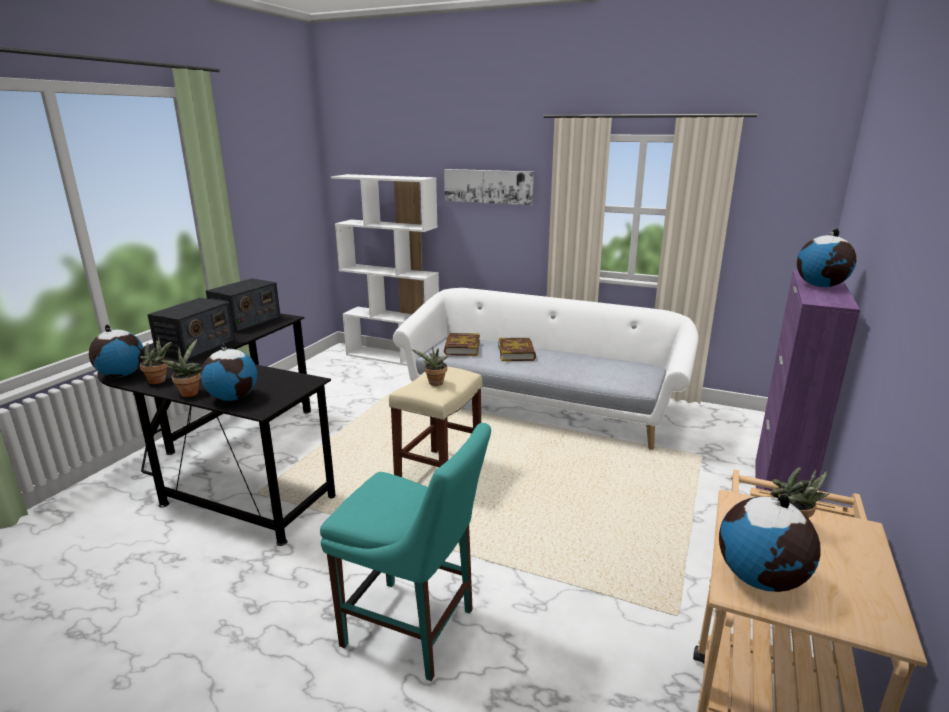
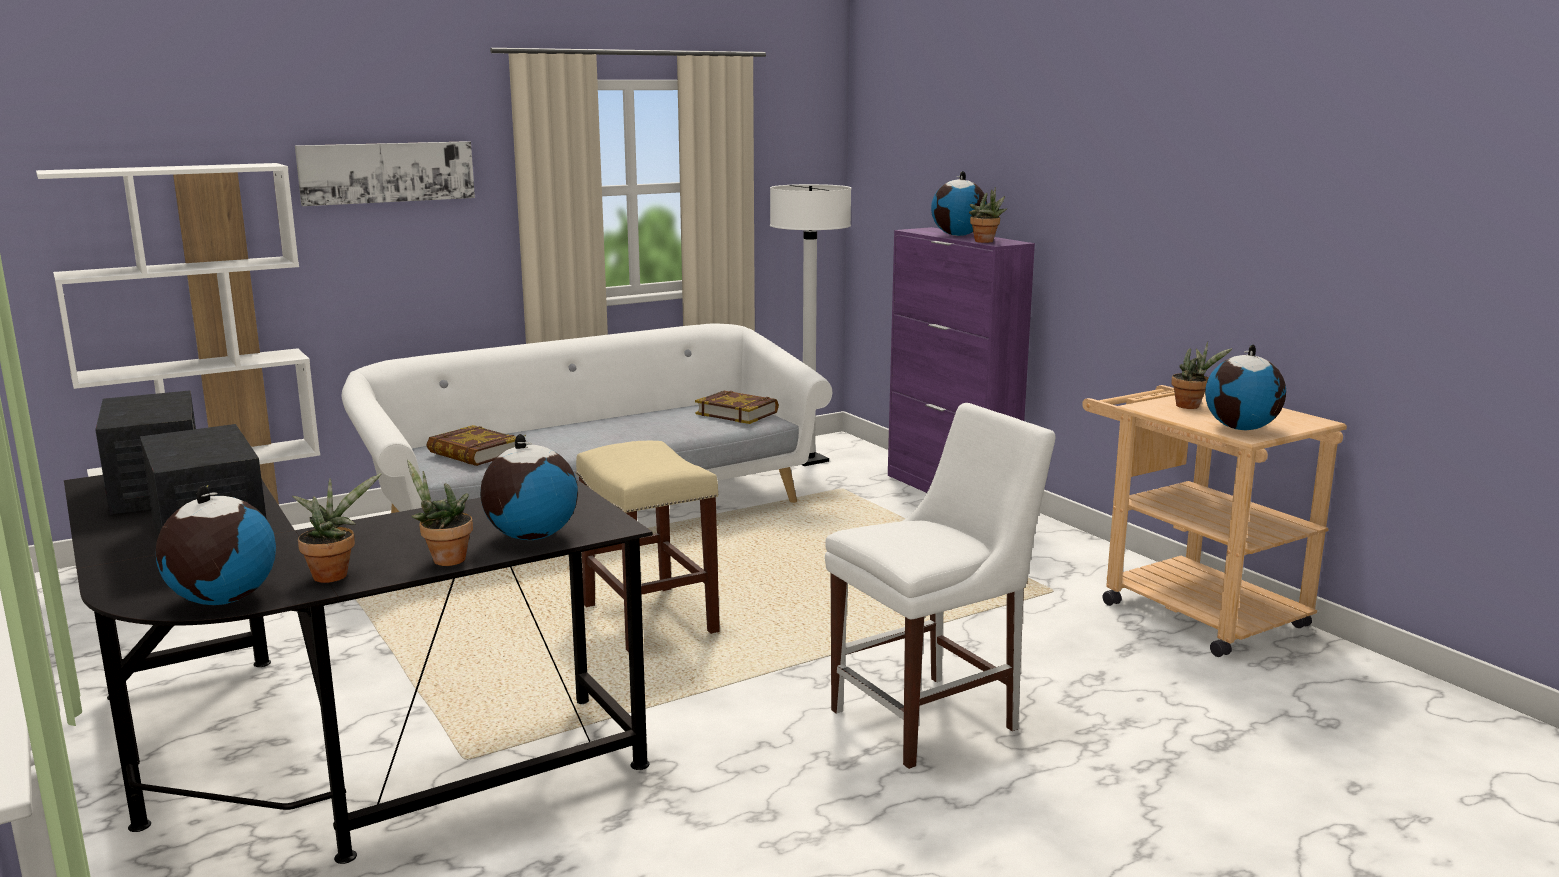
camera: 55 degrees left, 5 degrees down
turquoise chair [320,423,491,681] -> white chair [825,403,1055,769]
potted plant [411,347,451,386] -> potted plant moved to [969,187,1008,243]
book [498,338,536,361] -> book moved to [695,391,779,424]
none -> white floor lamp [770,184,851,466]

